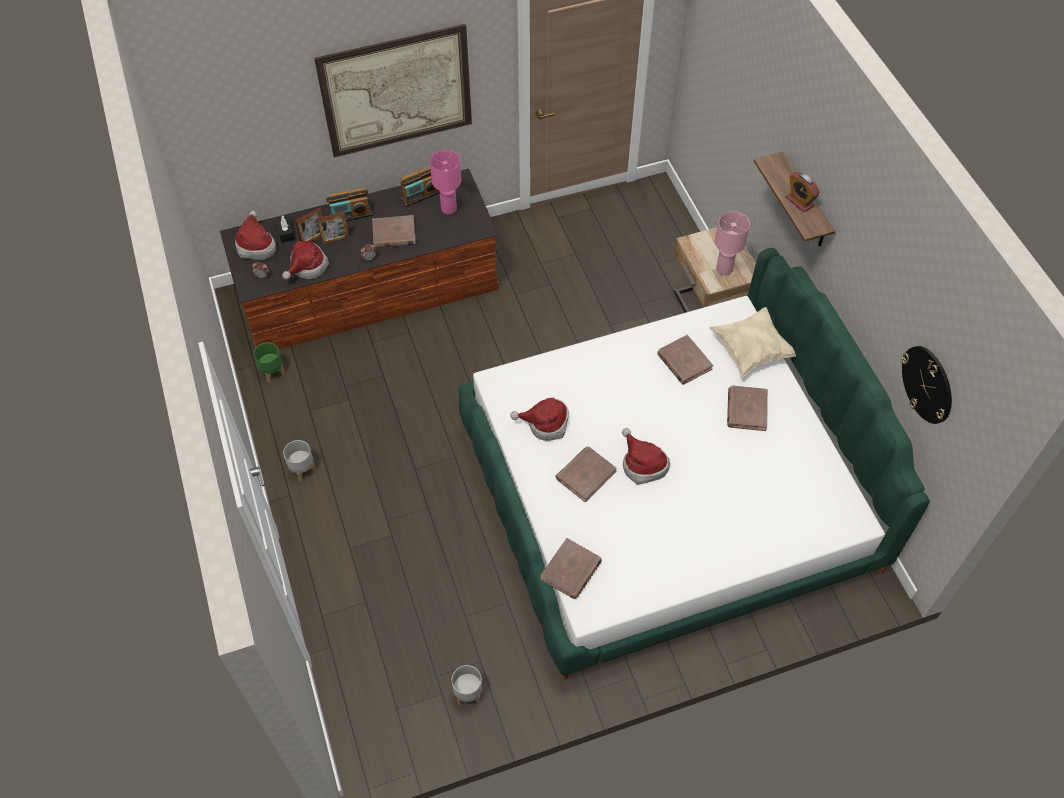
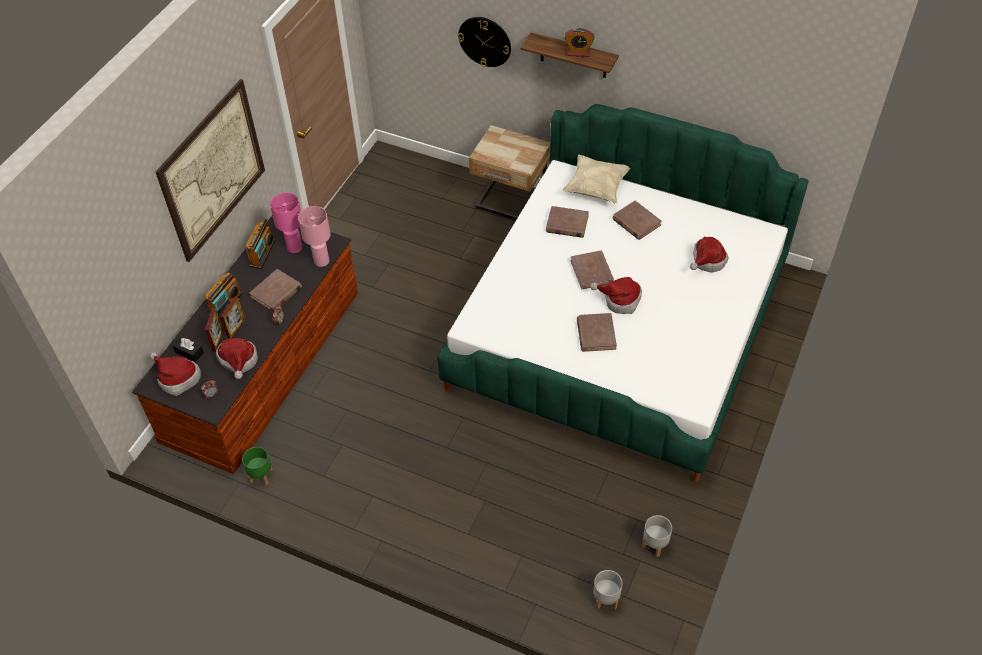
camera: 45 degrees left, 5 degrees down
grey planter [283,440,316,481] -> grey planter moved to [593,570,622,609]
hat [510,398,569,441] -> hat moved to [690,236,728,272]
brown book [540,538,602,599] -> brown book moved to [570,251,614,289]
pink table lamp [715,211,750,276] -> pink table lamp moved to [298,206,331,267]
wall clock [901,346,952,424] -> wall clock moved to [458,17,511,67]

